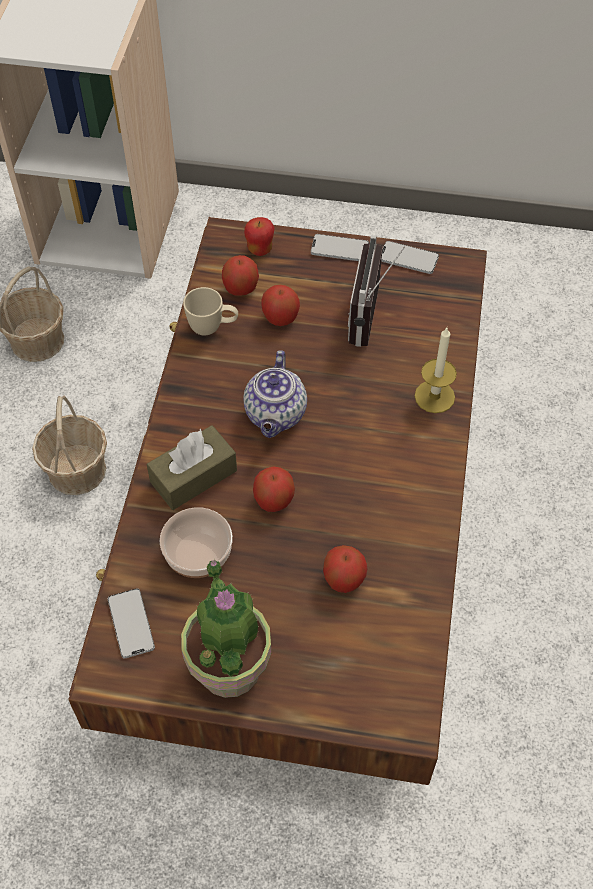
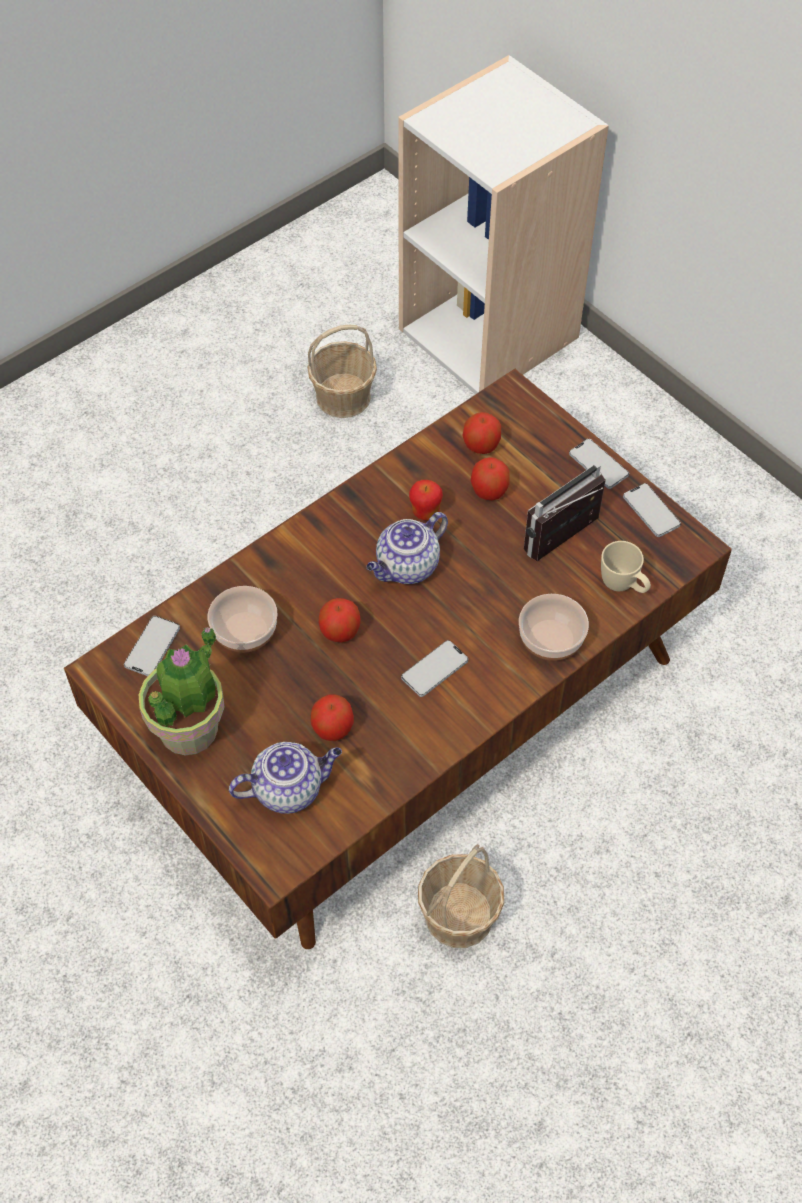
camera: 40 degrees right, 0 degrees up
basket [32,396,107,495] -> basket moved to [418,844,504,948]
brown tissue box [147,425,237,510] -> none
beige mug [183,287,238,335] -> beige mug moved to [601,541,651,593]
apple [244,217,275,256] -> apple moved to [409,480,443,520]
candle [415,328,457,413] -> bowl [519,594,589,661]
none -> teapot [229,742,342,814]
none -> phone [401,640,468,697]

